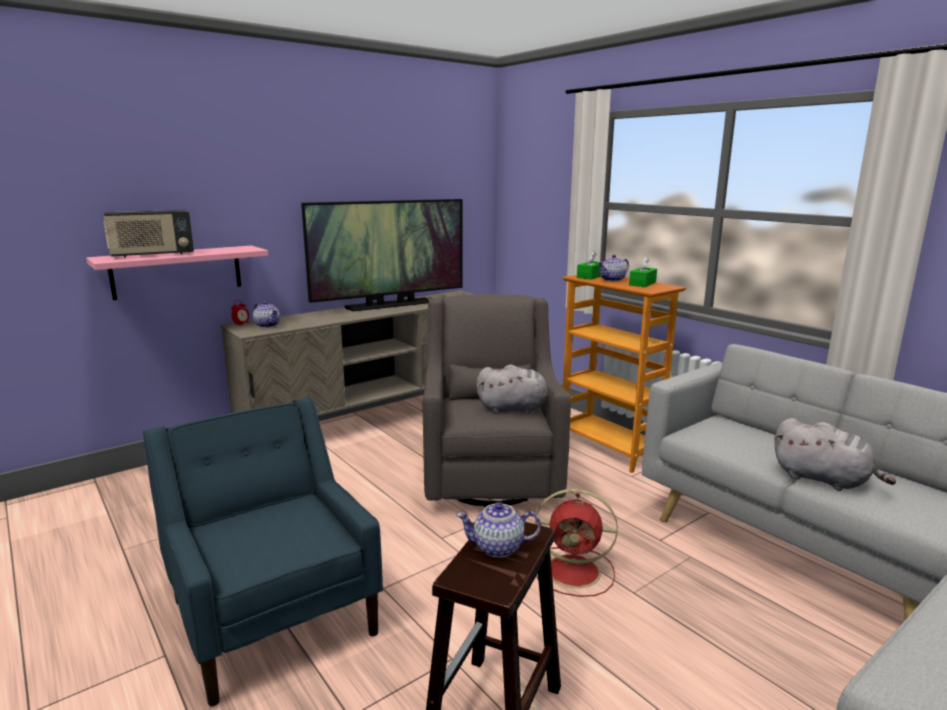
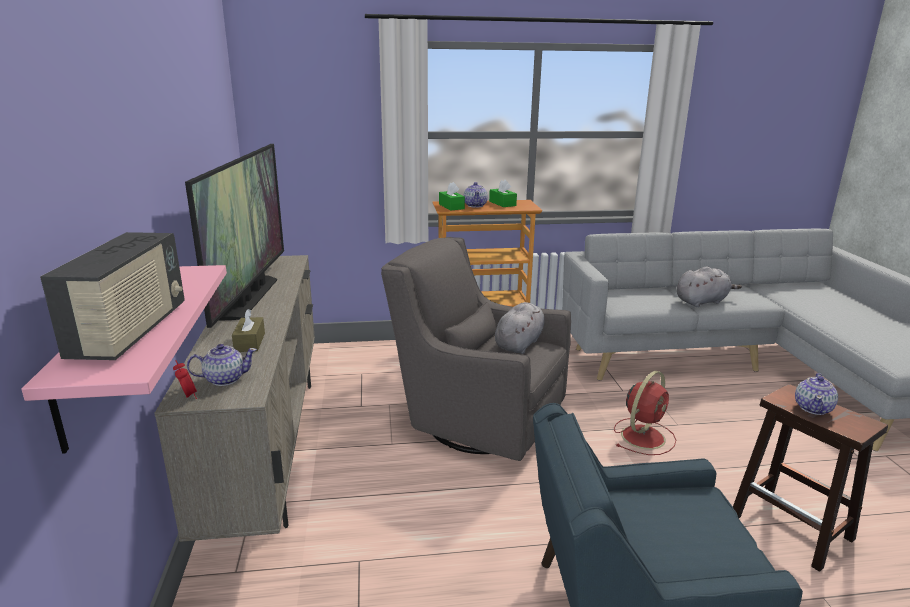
camera: 60 degrees left, 5 degrees up
none -> brown tissue box [232,309,265,352]

